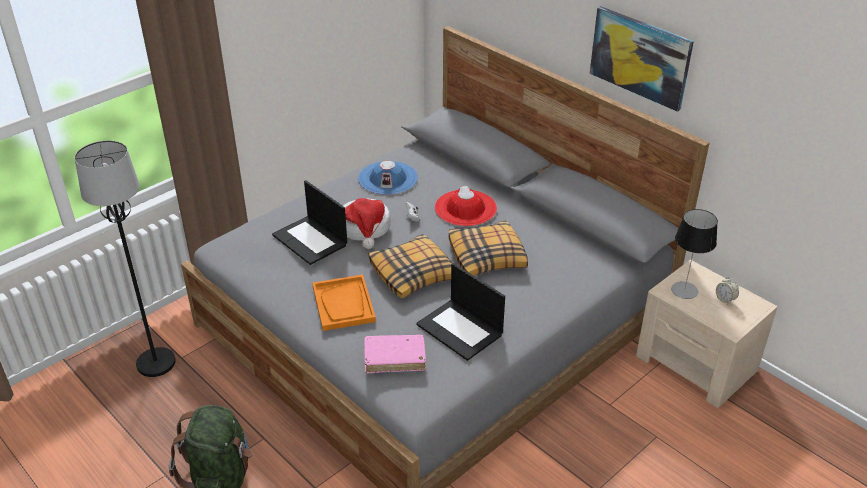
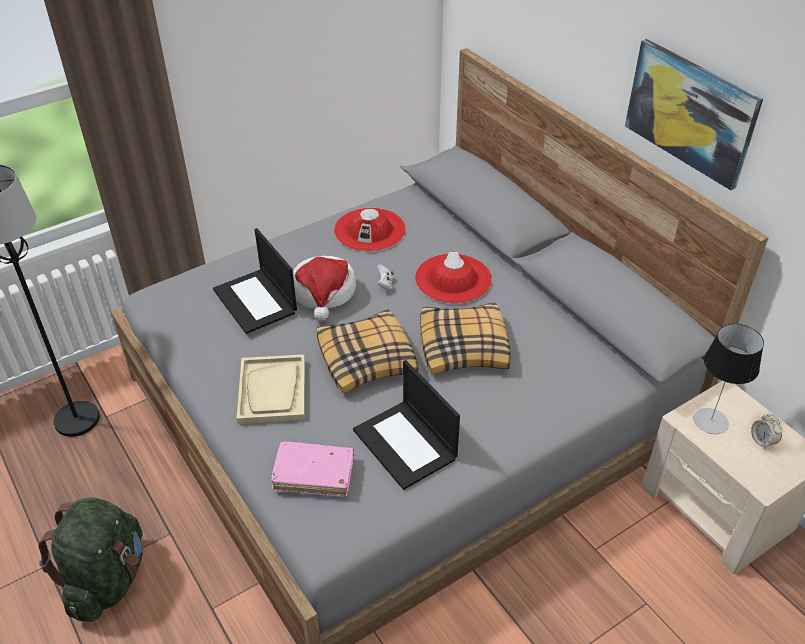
camera: 10 degrees right, 5 degrees up
orange tray [312,275,376,331] -> beige tray [237,354,305,424]
blue hat [358,161,418,195] -> red hat [334,208,406,252]

